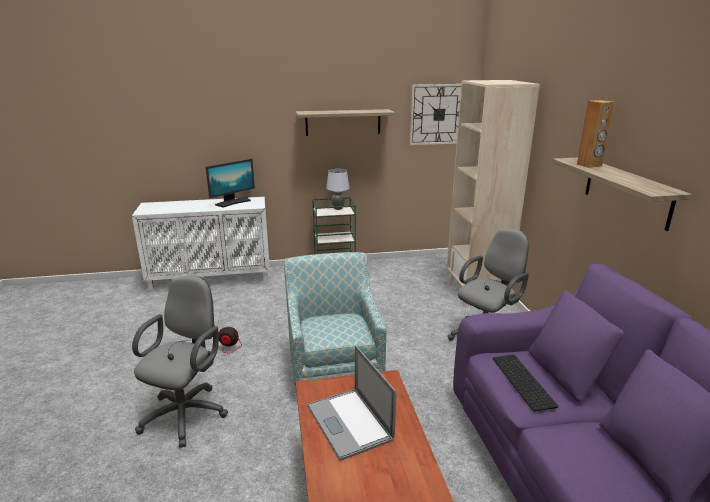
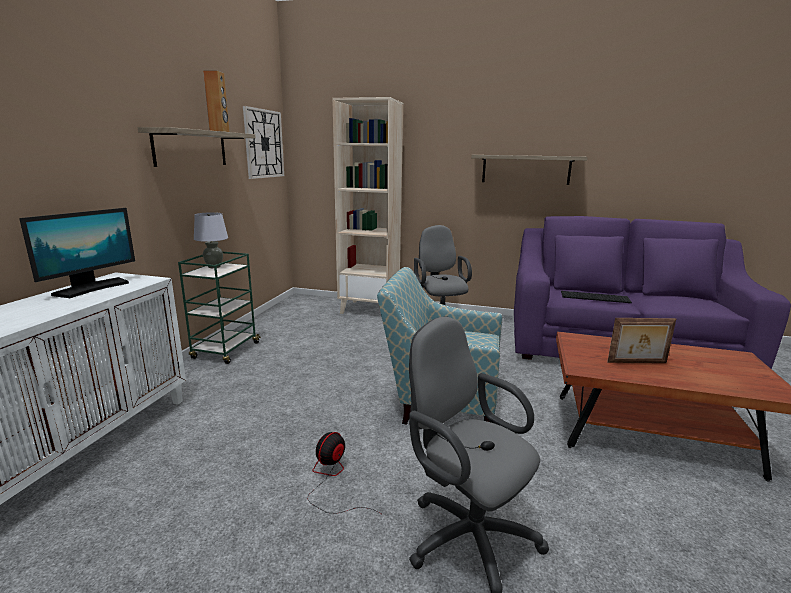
camera: 65 degrees left, 5 degrees down
monitor [206,159,255,208] -> monitor turned 45 degrees clockwise [19,208,135,298]
laptop [307,346,397,461] -> picture frame [607,318,676,363]
brown speaker [577,100,615,168] -> brown speaker moved to [203,70,229,132]

